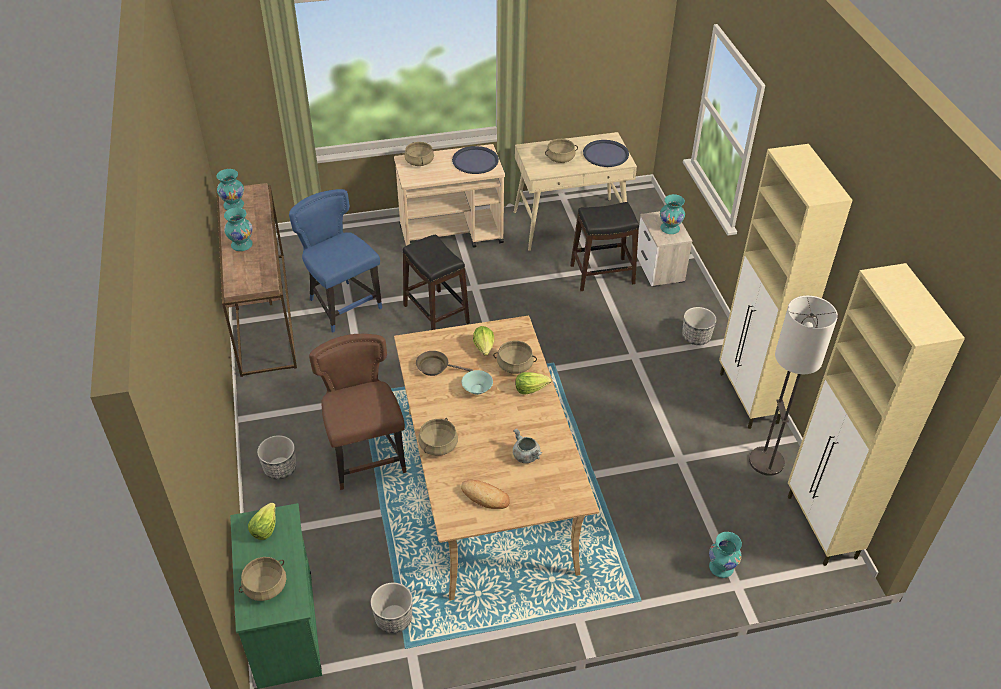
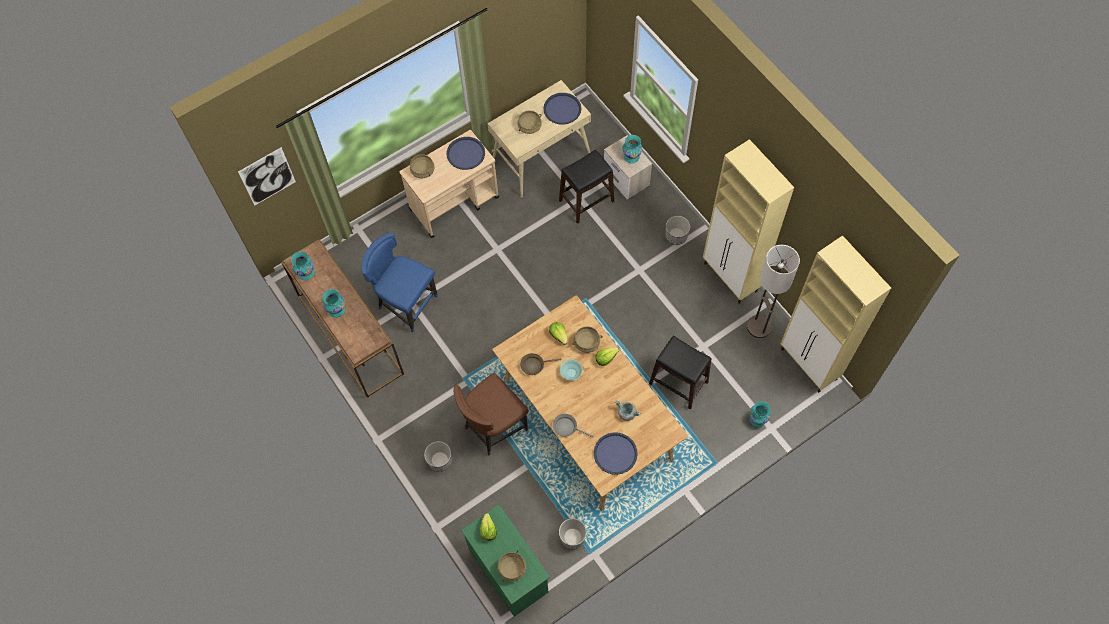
camera: 20 degrees left, 20 degrees up
brown chair [309,334,406,490] -> brown chair turned 90 degrees counterclockwise [454,373,529,456]
black stool [403,235,470,330] -> black stool moved to [649,336,712,410]
beige cooking pot [418,418,458,456] -> grey frying pan [553,414,594,437]
bread [461,480,510,509] -> blue tray [594,432,638,475]
none -> picture [238,147,296,206]

